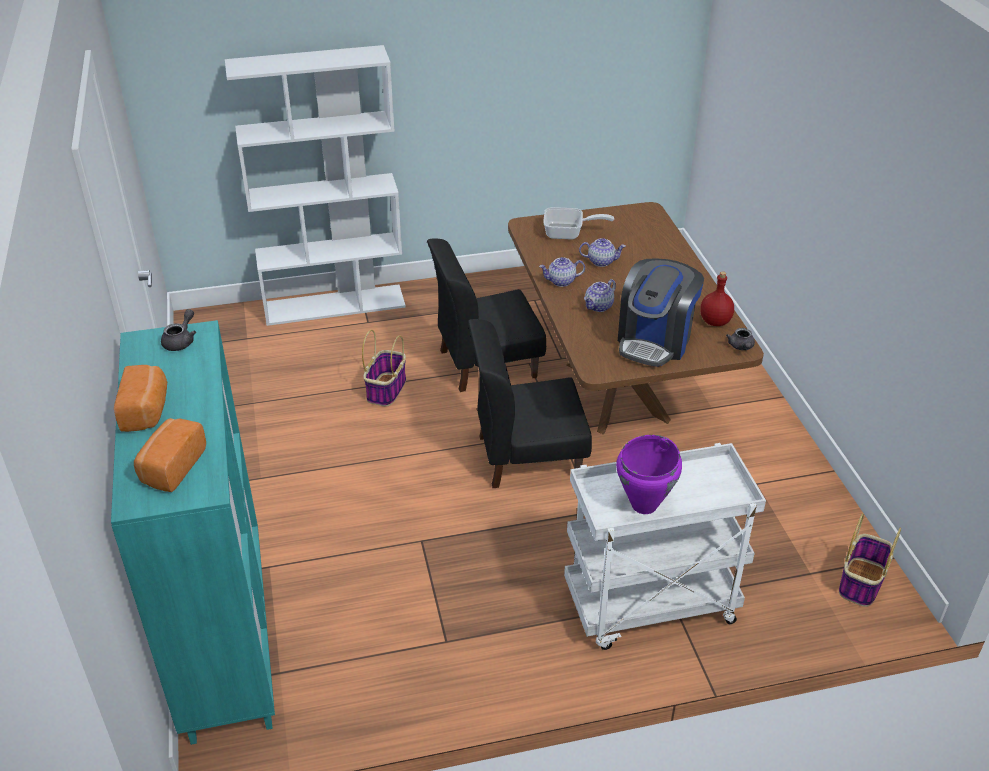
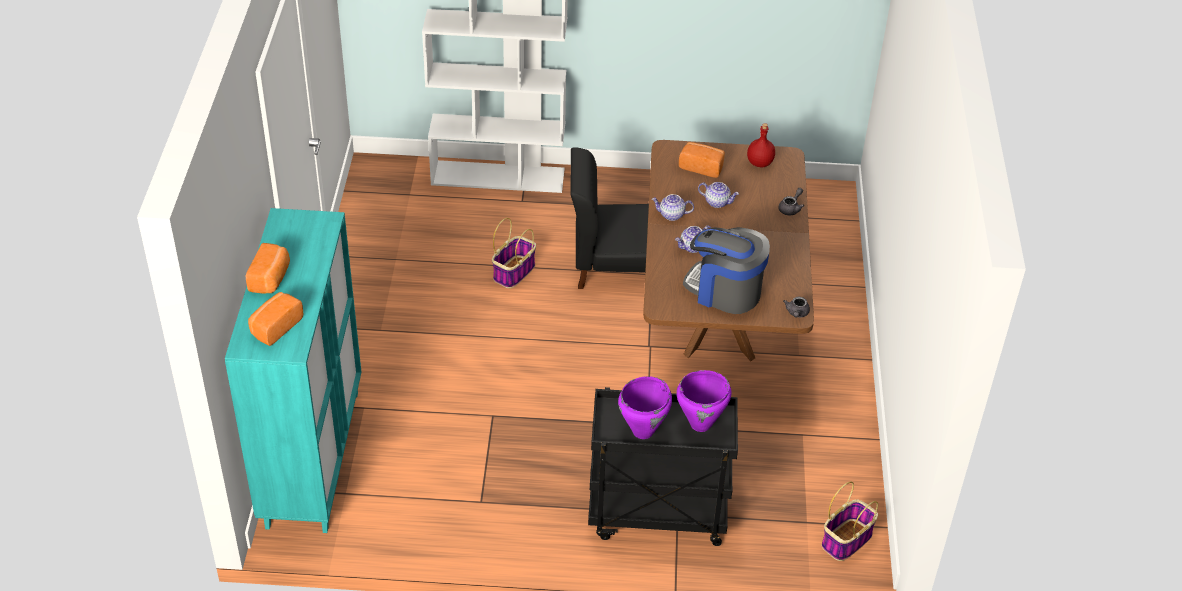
camera: 15 degrees right, 5 degrees up
grey teapot [161,309,196,351] -> grey teapot moved to [778,188,804,216]
black chair [468,319,592,488] -> none
frying pan [543,207,614,239] -> bread [679,142,725,178]
white cart [564,443,766,650] -> black cart [588,387,738,546]
coffee machine [618,258,704,367] -> coffee machine turned 75 degrees clockwise [683,227,770,314]
red bottle [700,271,734,326] -> red bottle moved to [747,123,775,167]
none -> purple cooking pot [676,370,732,432]

